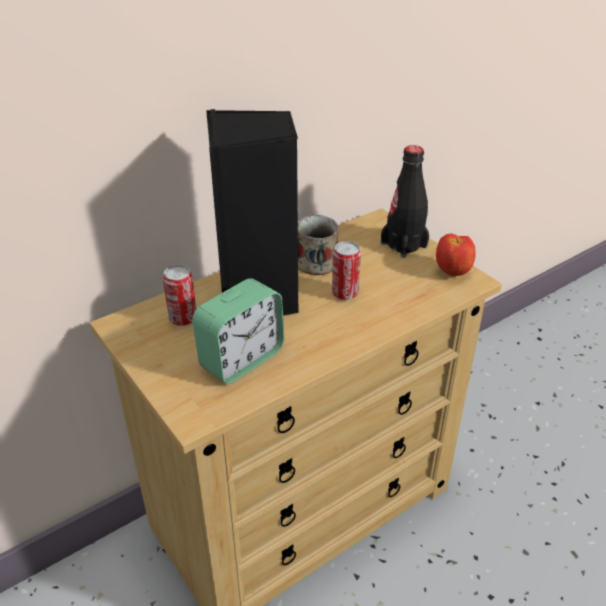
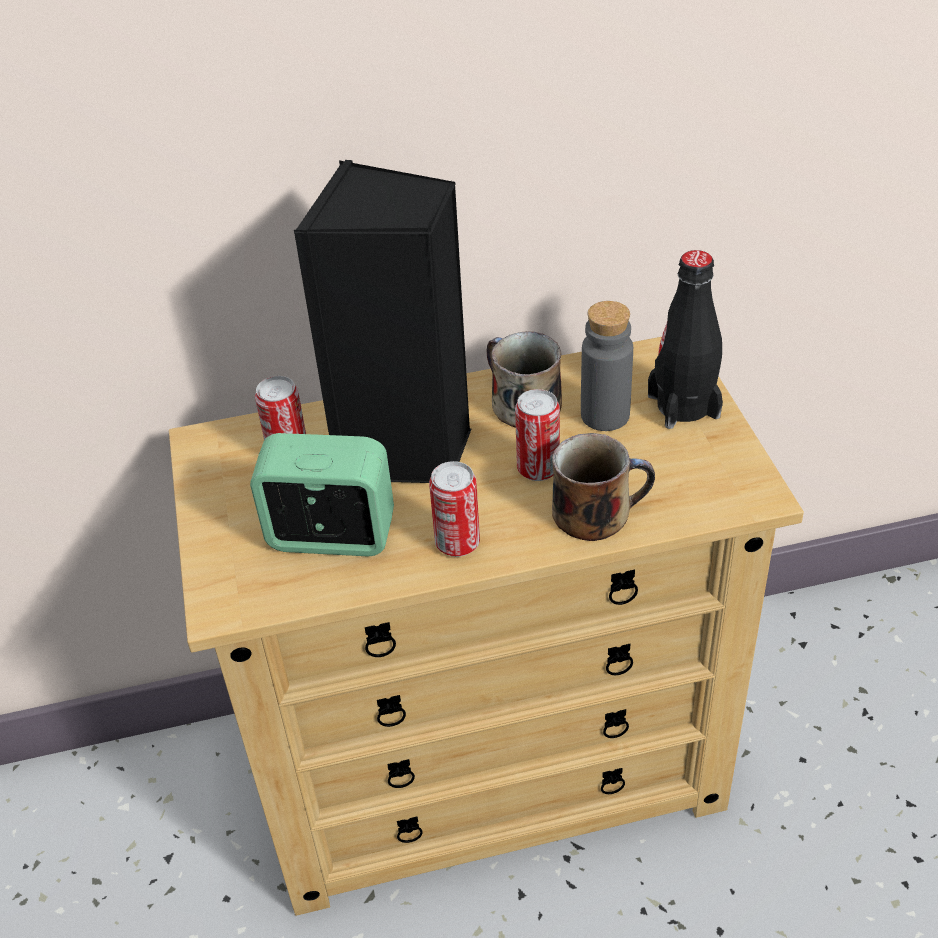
camera: 25 degrees right, 5 degrees up
alarm clock [192,278,284,384] -> alarm clock turned 150 degrees counterclockwise [250,433,394,556]
apple [436,234,476,276] -> none
none -> can [429,461,480,557]
none -> mug [552,433,655,541]
none -> grey bottle [581,301,633,431]

